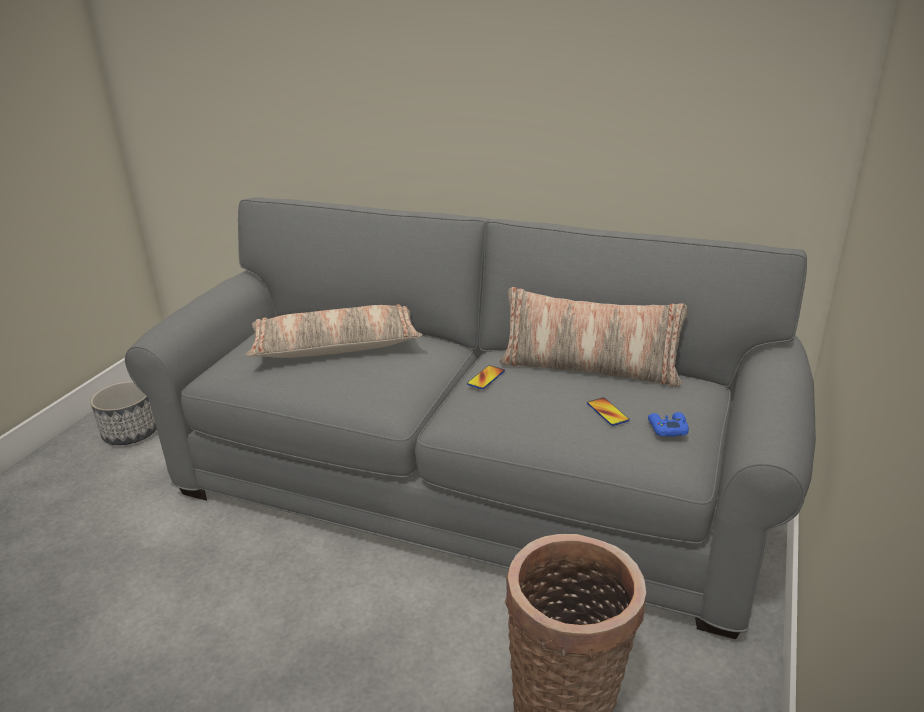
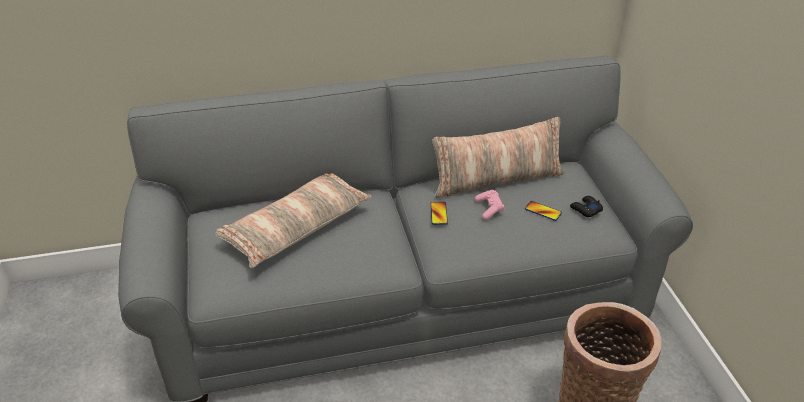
camera: 35 degrees left, 10 degrees up
planter [90,381,157,445] -> none
blue game controller [648,412,689,437] -> black game controller [570,196,603,217]
none -> pink game controller [475,190,504,220]

